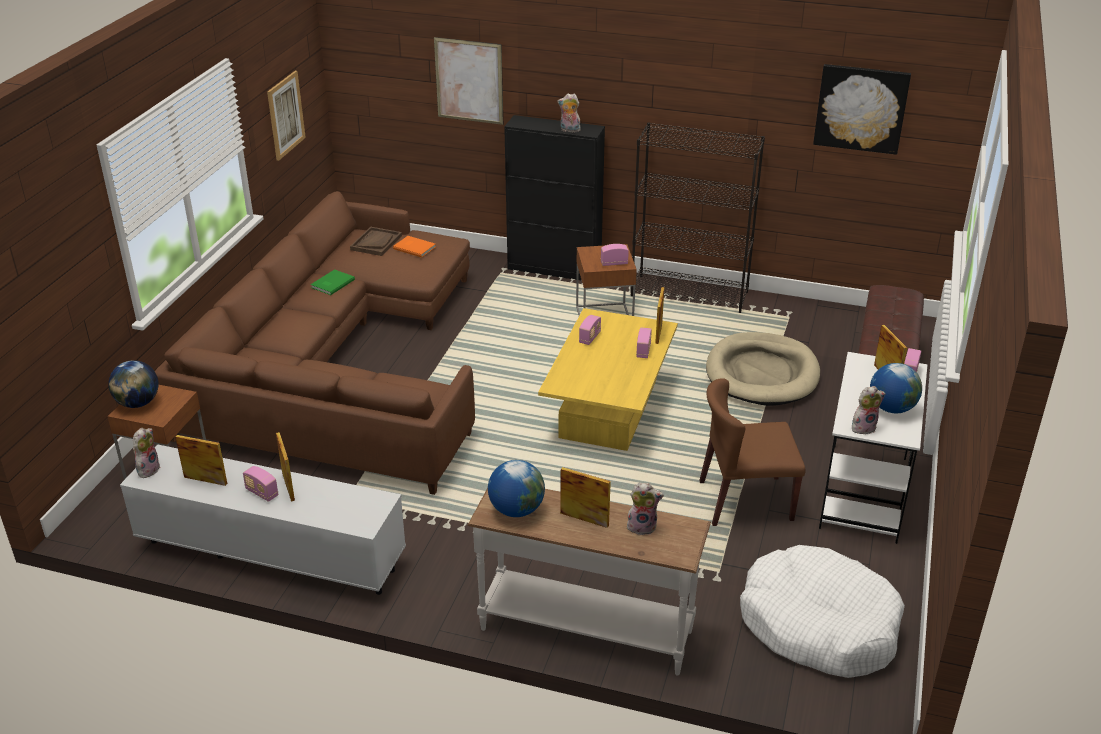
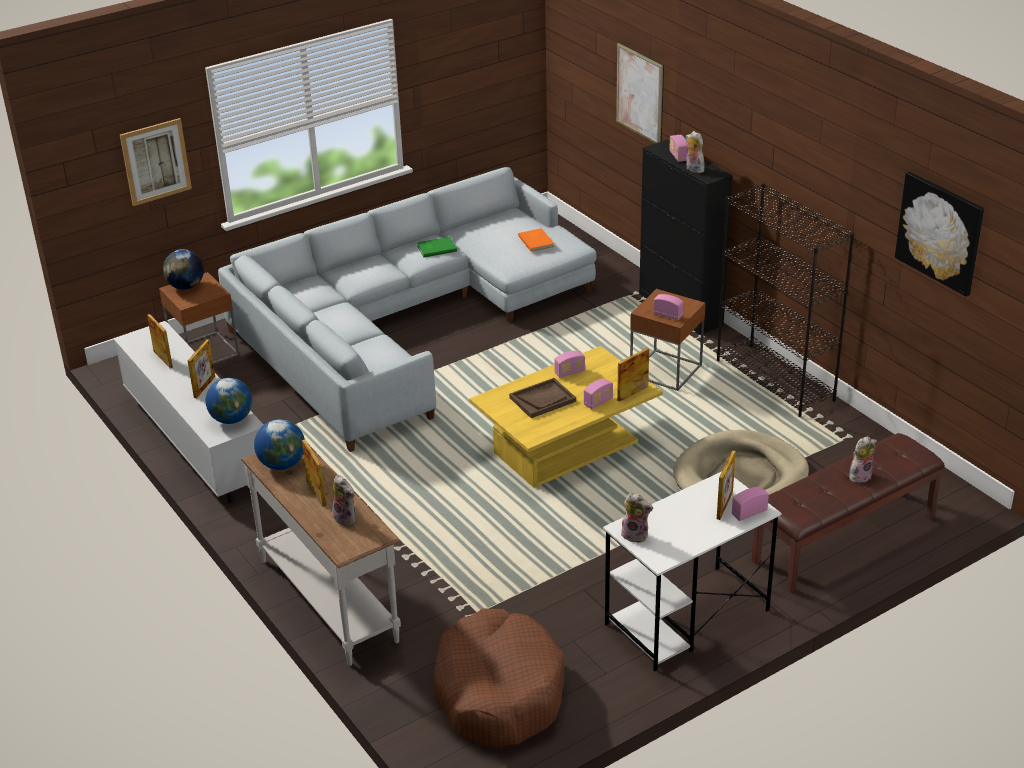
camera: 40 degrees right, 0 degrees up
plush toy [133,428,161,478] -> plush toy moved to [849,436,877,483]
brown sofa [155,191,475,495] -> grey sofa [218,167,596,452]
radio [243,466,278,502] -> radio moved to [669,135,687,162]
picture [267,71,306,161] -> picture moved to [120,118,192,206]
brown tray [350,227,402,256] -> brown tray moved to [509,378,576,418]
brown chair [699,378,806,526] -> none
white dog bed [740,545,905,678] -> brown dog bed [432,608,565,748]
globe [870,363,922,413] -> globe moved to [206,378,252,424]

